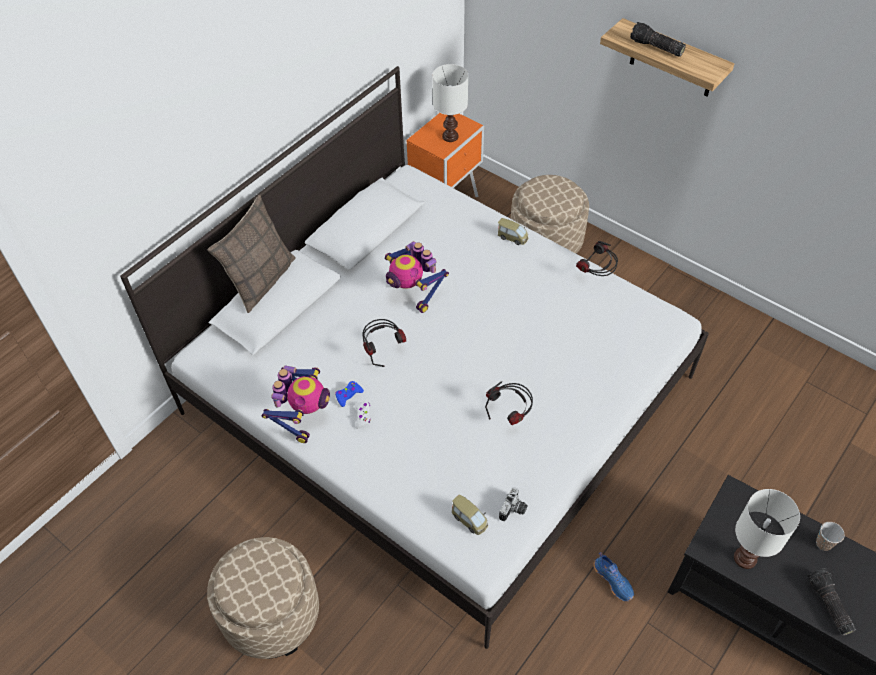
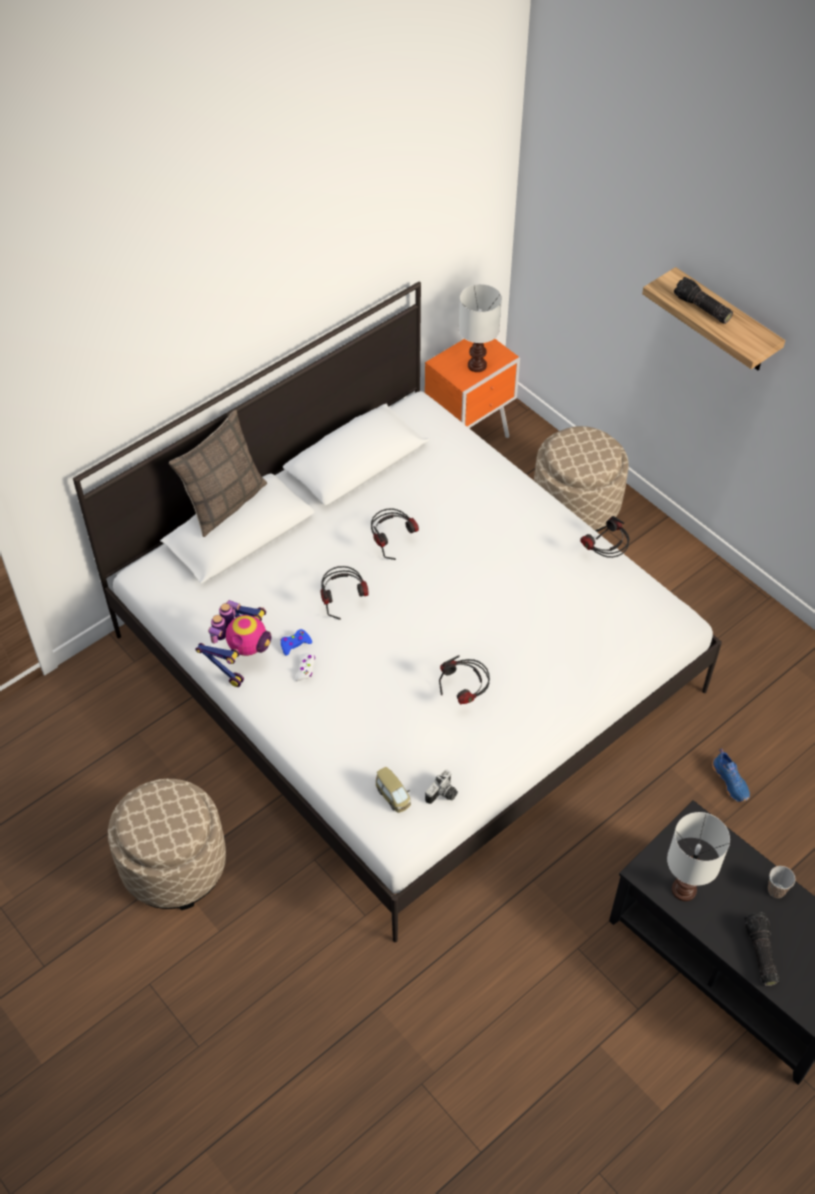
camera: 10 degrees right, 0 degrees up
toy robot [385,241,449,313] -> headphones [371,508,419,560]
toy car [498,218,528,245] -> none
blue shoe [593,552,634,601] -> blue shoe moved to [712,749,750,802]

